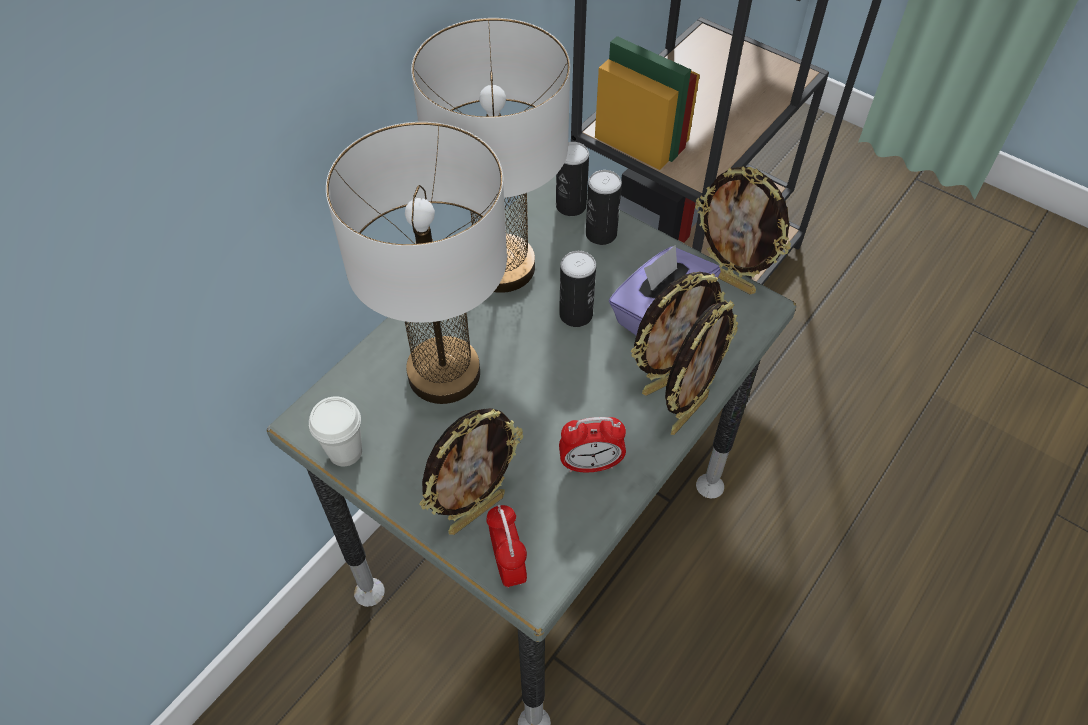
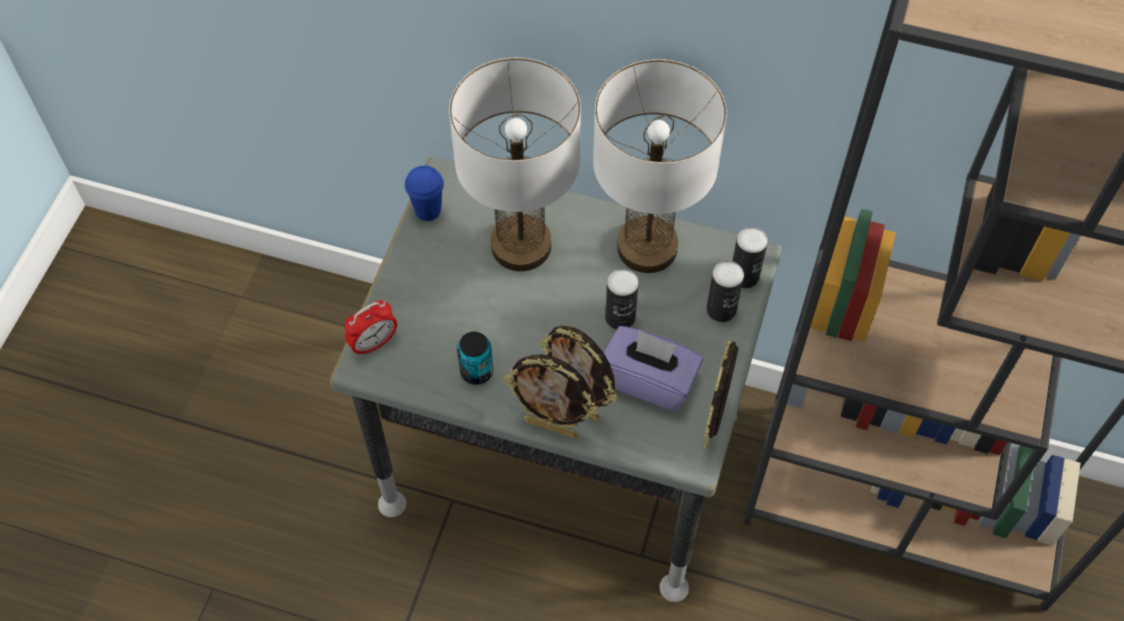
camera: 70 degrees right, 5 degrees up
white cup [309,396,362,466] -> blue cup [405,166,444,221]
picture frame [419,408,523,535] -> none
alarm clock [559,417,626,472] -> can [457,332,493,385]

